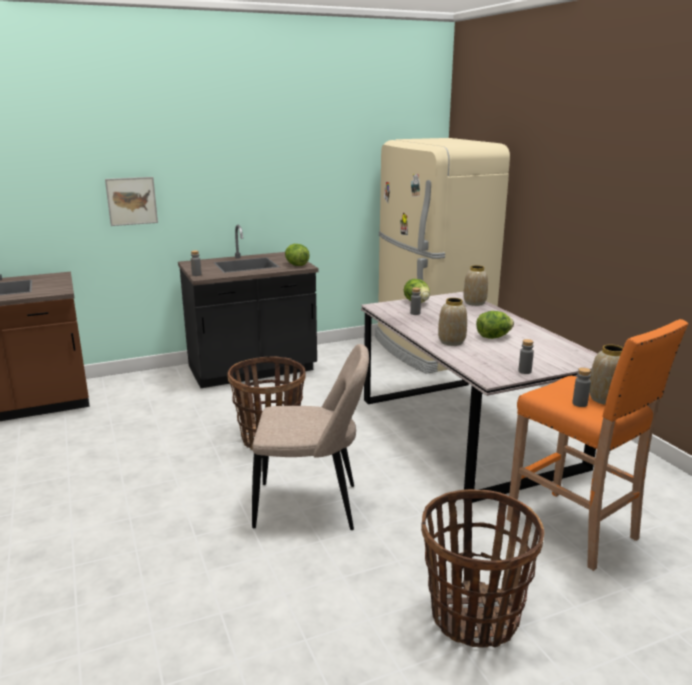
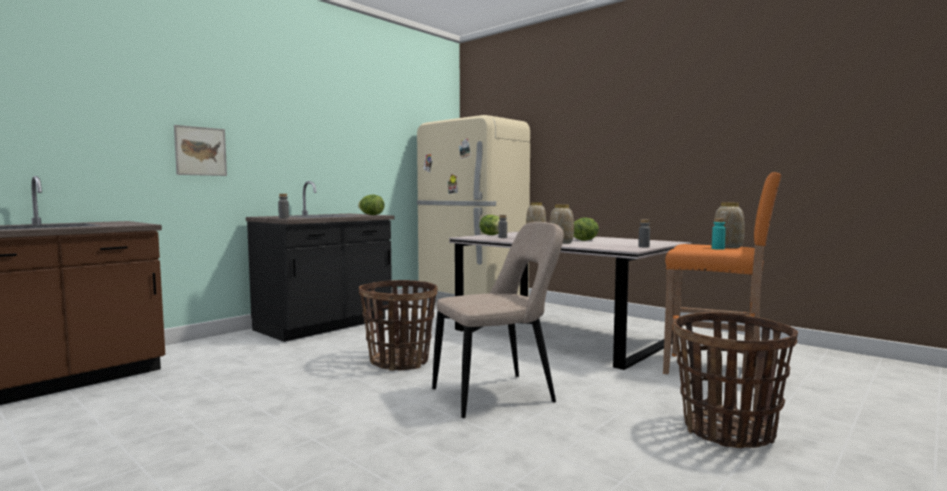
camera: 25 degrees left, 15 degrees down
grey bottle [572,368,591,407] -> turquoise bottle [712,218,726,250]

